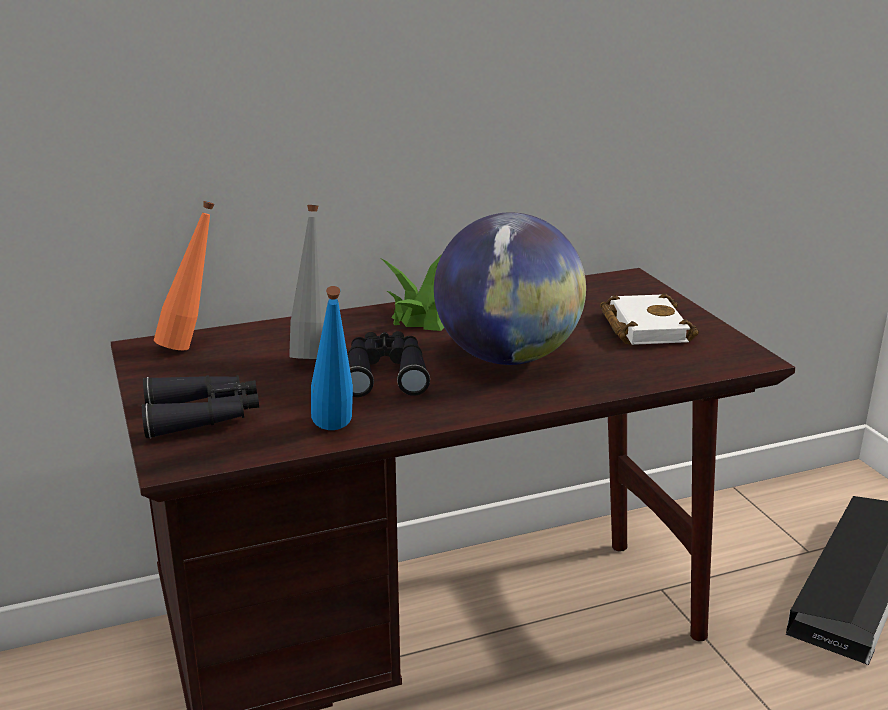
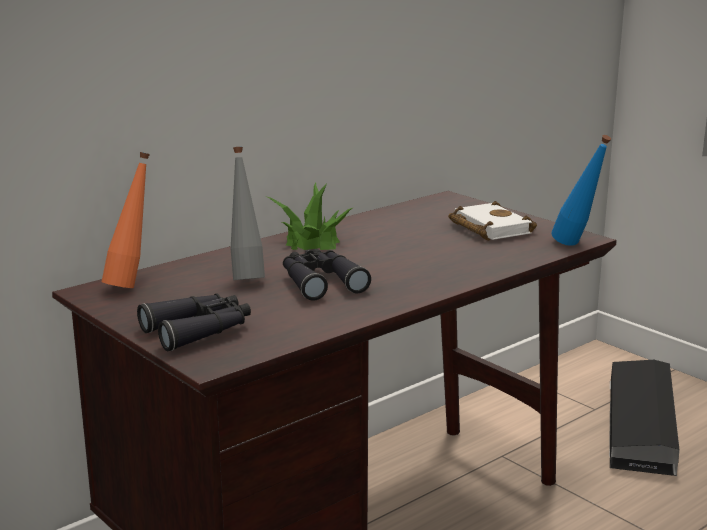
camera: 20 degrees left, 5 degrees down
blue bottle [311,286,353,430] -> blue bottle moved to [551,135,611,246]
globe [434,212,586,365] -> none

